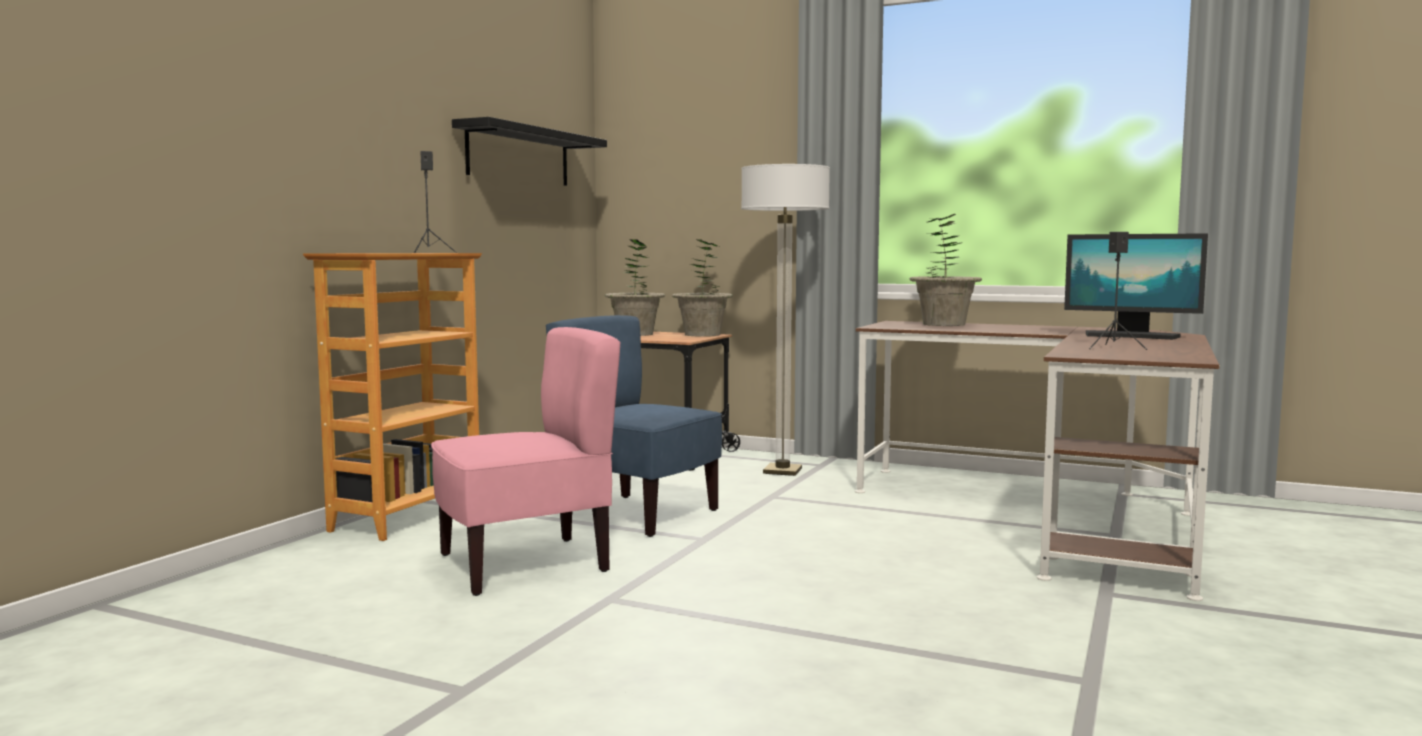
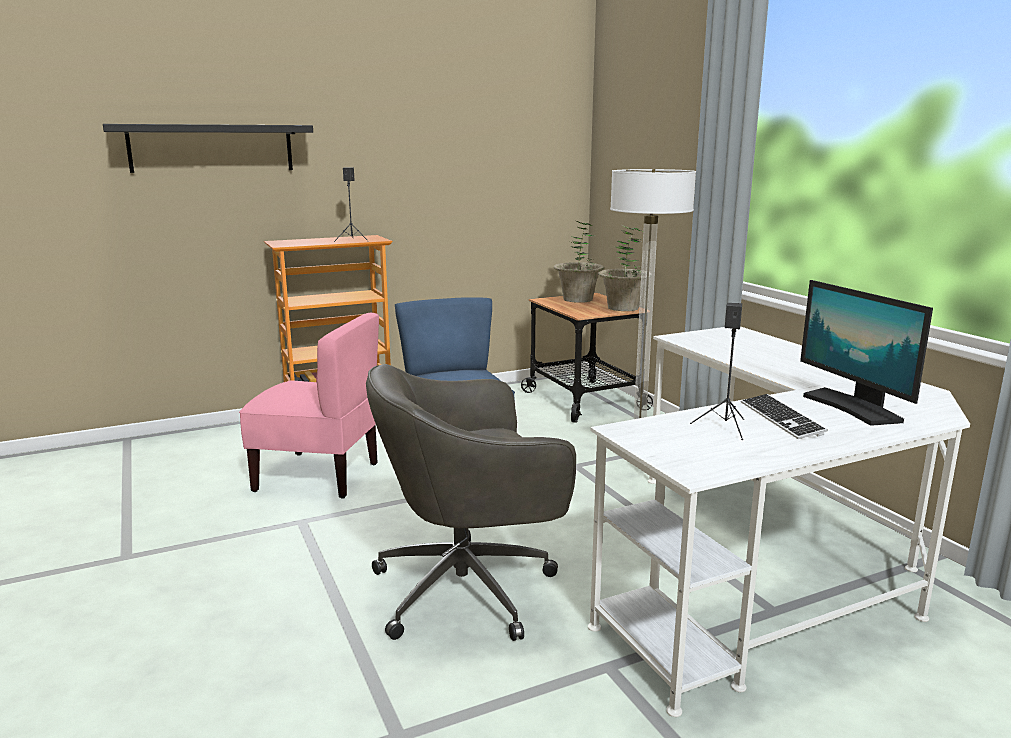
camera: 40 degrees right, 10 degrees up
black shelf [452,117,607,186] -> black shelf moved to [103,124,313,173]
brown desk [855,321,1219,601] -> white desk [588,326,970,717]
potted plant [910,214,982,326] -> none
none -> grey office chair [366,364,576,641]
none -> keyboard [741,394,828,439]

